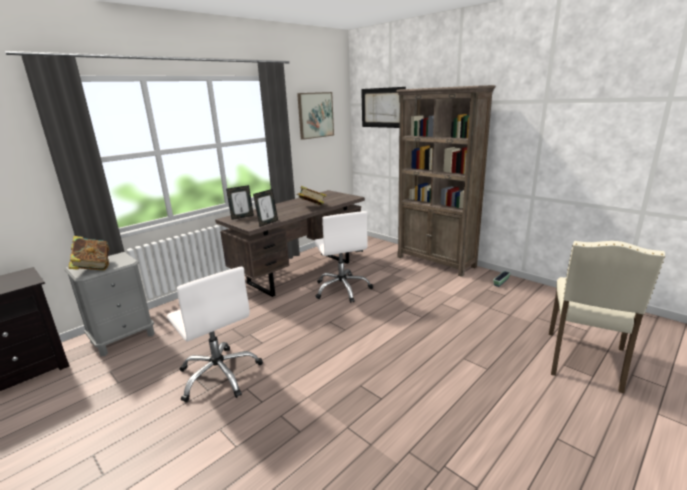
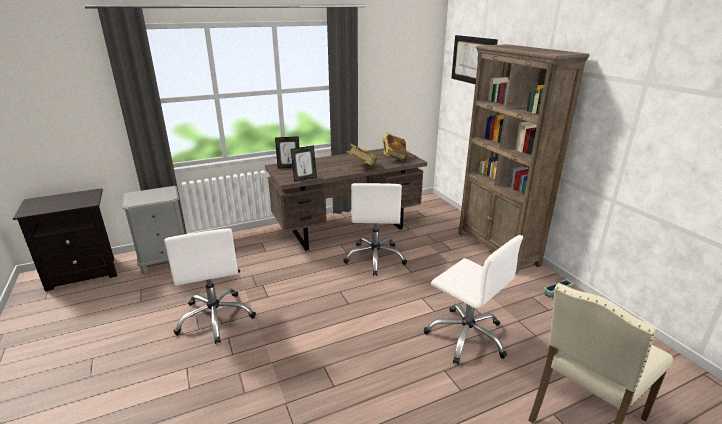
camera: 20 degrees right, 5 degrees up
book [68,236,109,270] -> book moved to [382,132,408,161]
picture [297,92,334,140] -> none
none -> white office chair [424,235,523,365]

